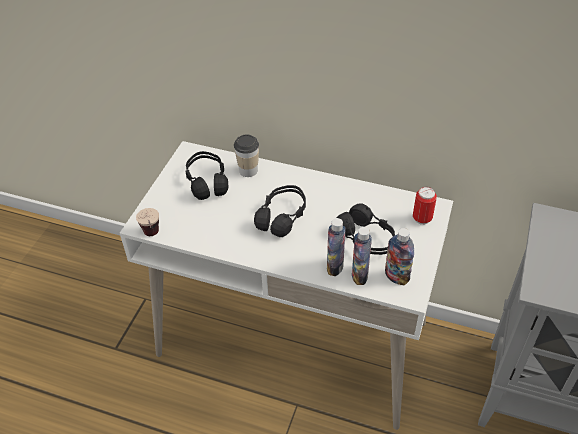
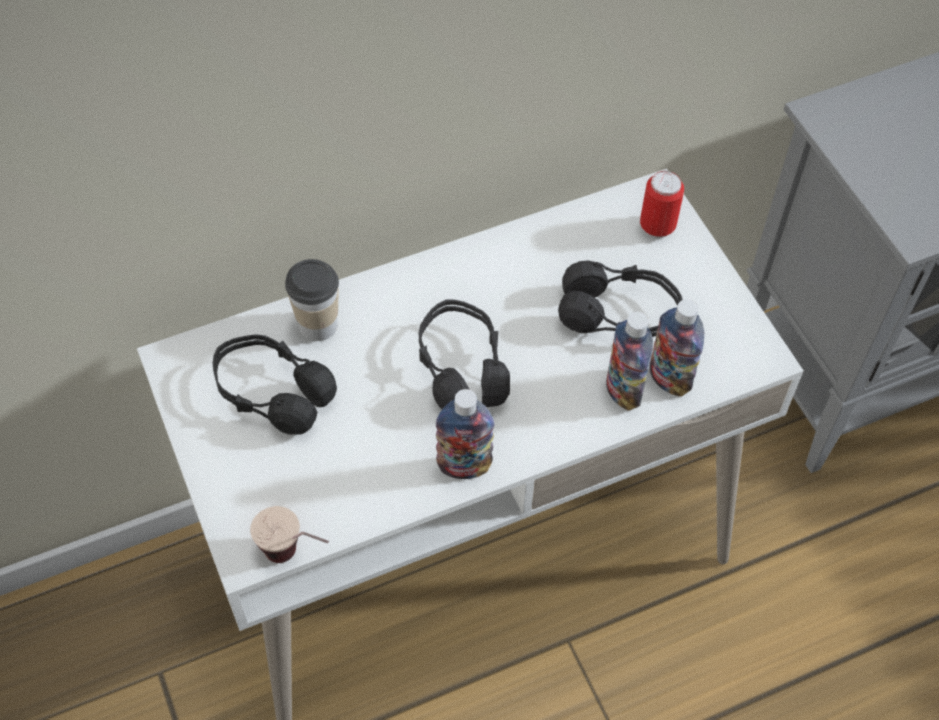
camera: 45 degrees left, 10 degrees up
bottle [385,228,414,285] -> bottle moved to [436,389,494,479]

